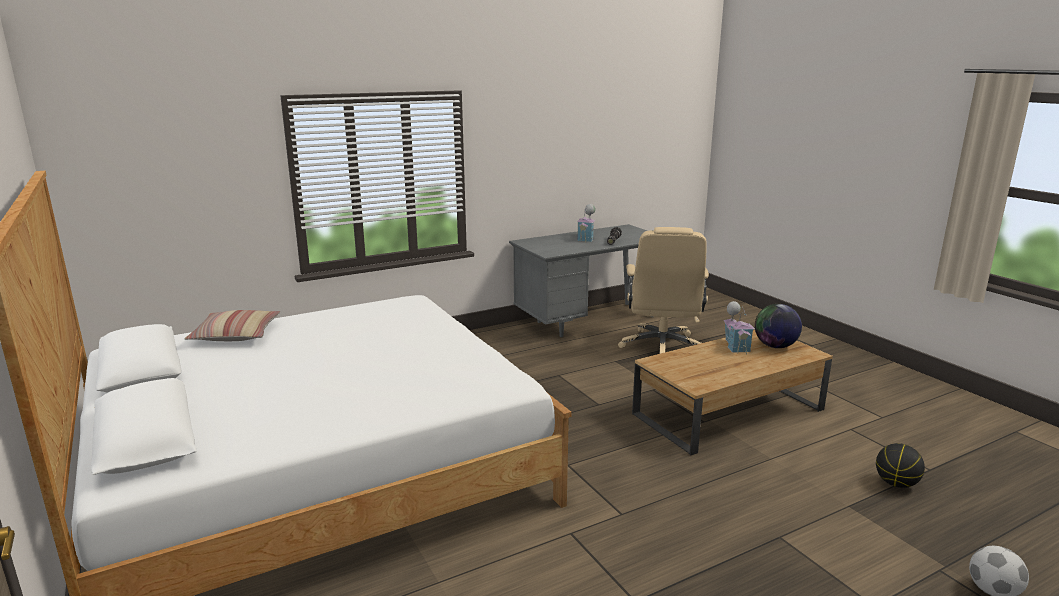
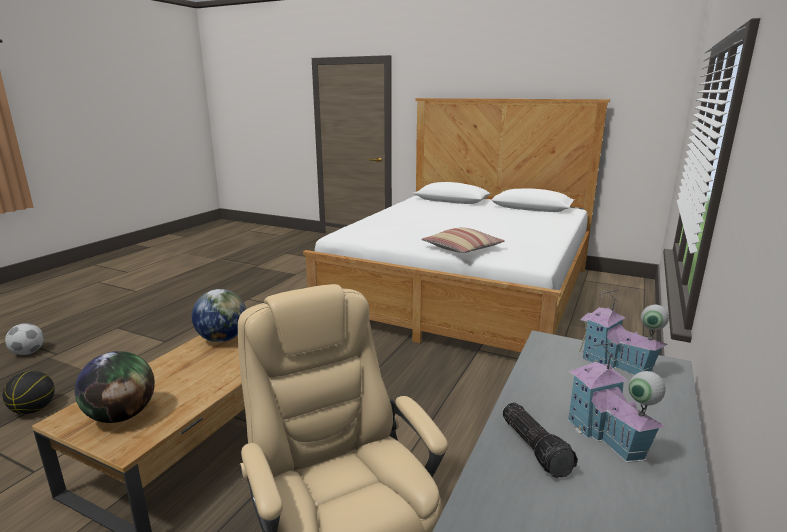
camera: 145 degrees right, 0 degrees up
pillow [185,310,280,341] -> pillow moved to [421,228,505,253]
toy house [723,301,755,354] -> toy house moved to [579,289,669,375]
none -> globe [192,289,246,342]

